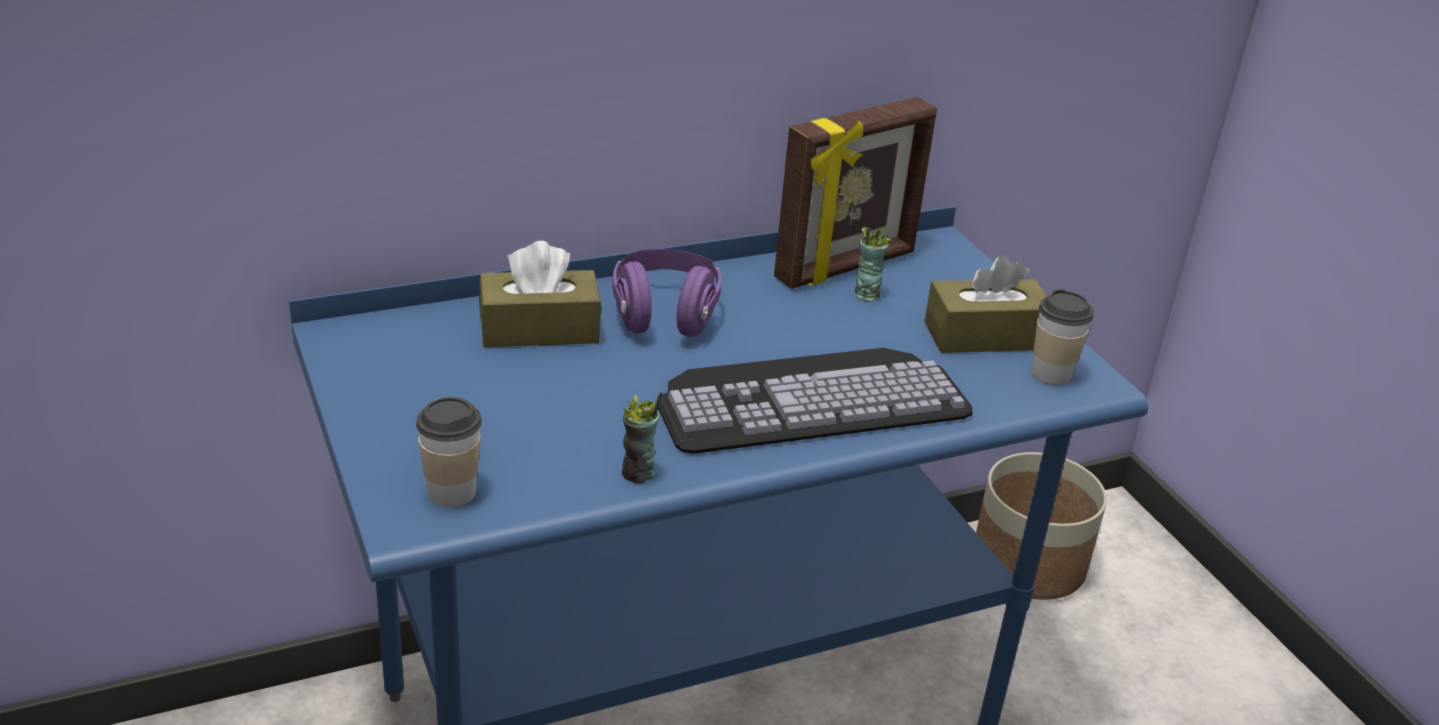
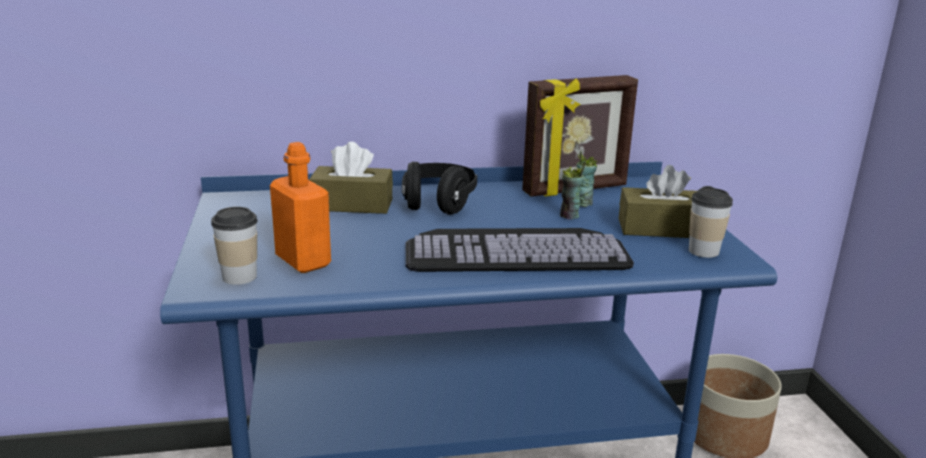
camera: 15 degrees right, 10 degrees down
purple headphones [612,249,722,338] -> black headphones [402,162,477,215]
cup [622,391,662,484] -> cup moved to [560,161,586,220]
none -> orange bottle [270,142,331,273]

